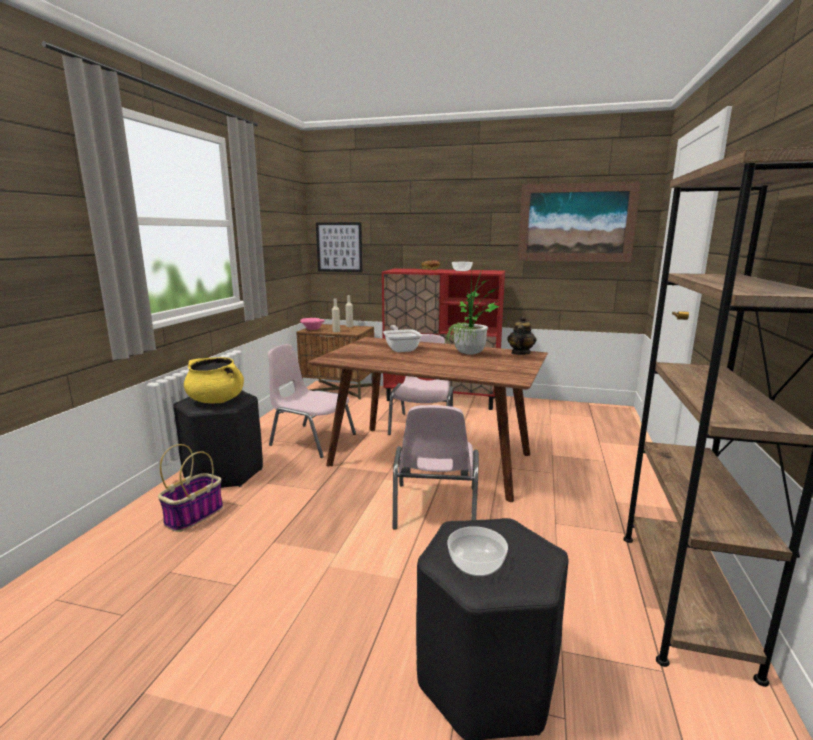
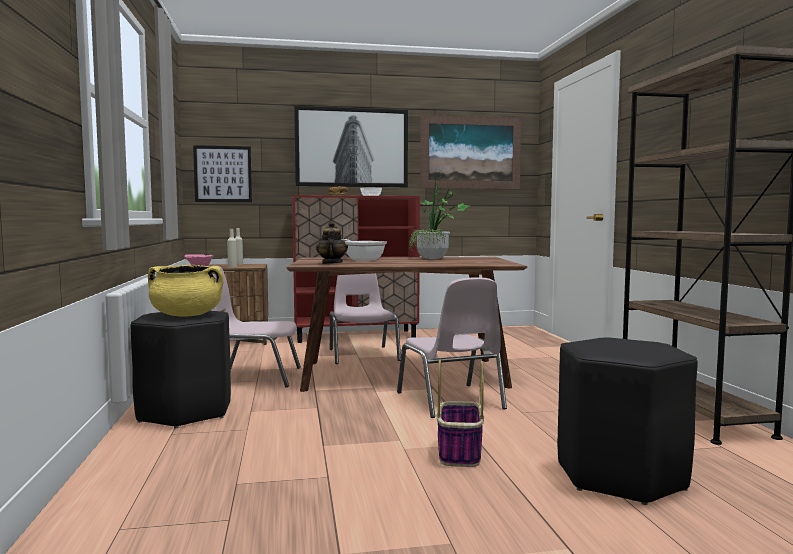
camera: 25 degrees left, 10 degrees down
basket [158,444,223,532] -> basket moved to [437,360,484,467]
bowl [447,526,508,576] -> none
teapot [507,316,537,355] -> teapot moved to [316,221,348,264]
none -> picture [294,106,408,187]

